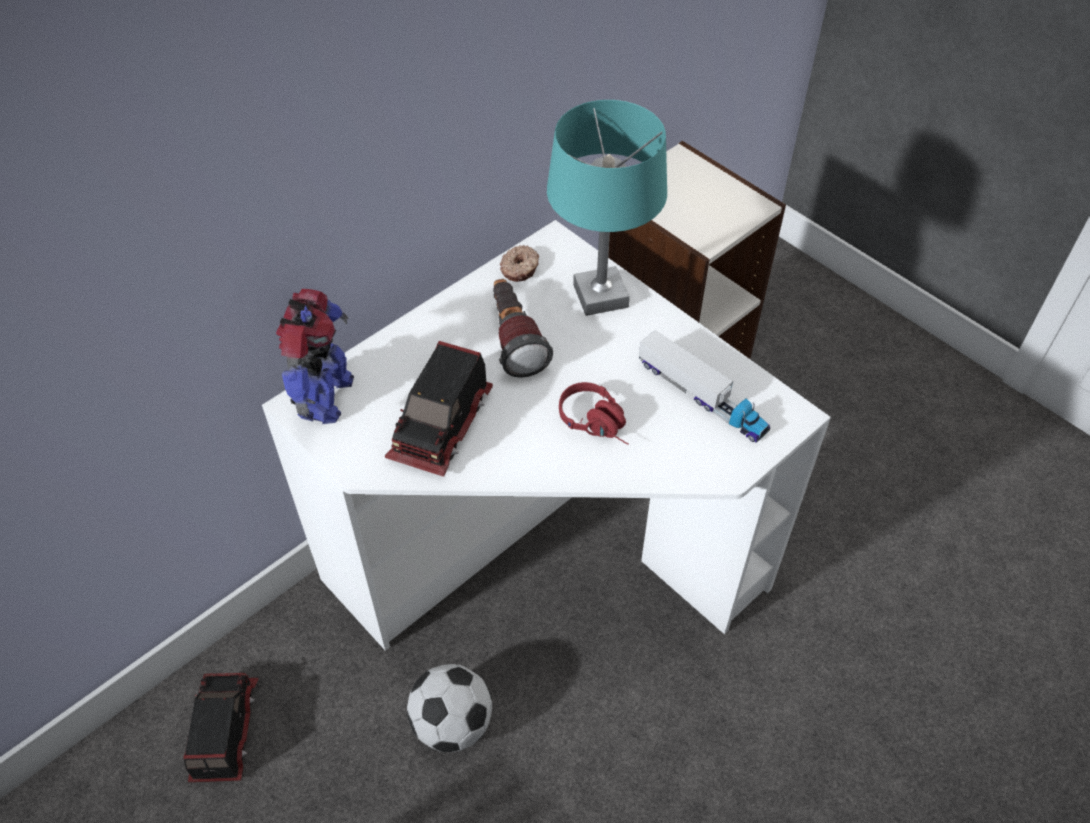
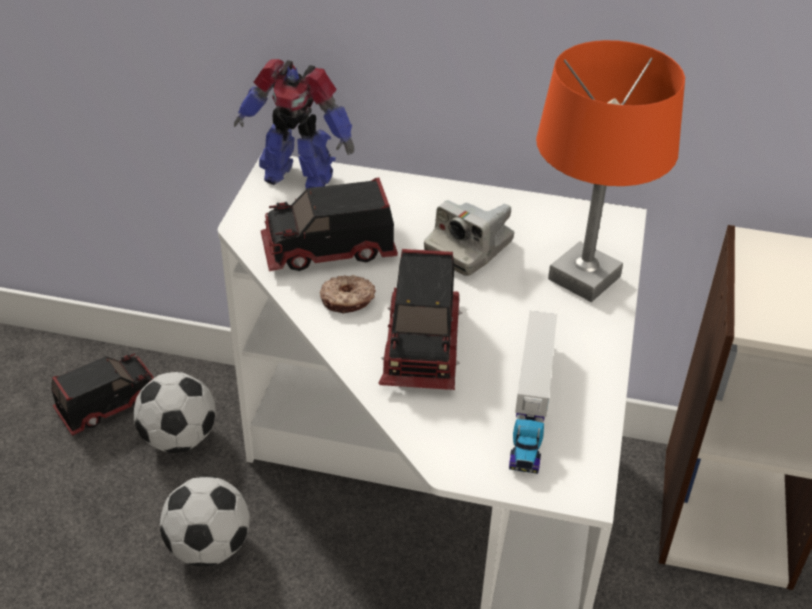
camera: 55 degrees right, 10 degrees down
toy robot [276,289,354,424] -> toy robot turned 45 degrees clockwise [234,59,354,189]
flashlight [493,279,553,378] -> camera [424,200,515,276]
donut [500,245,539,282] -> donut moved to [320,275,376,314]
turquoise table lamp [547,100,667,316] -> orange table lamp [536,40,685,302]
red headphones [559,382,629,445] -> toy truck [378,249,462,390]
none -> football [134,372,216,453]

